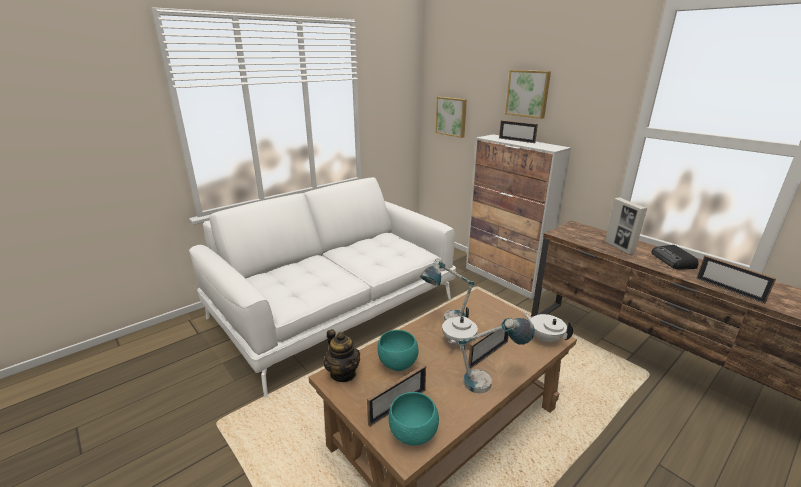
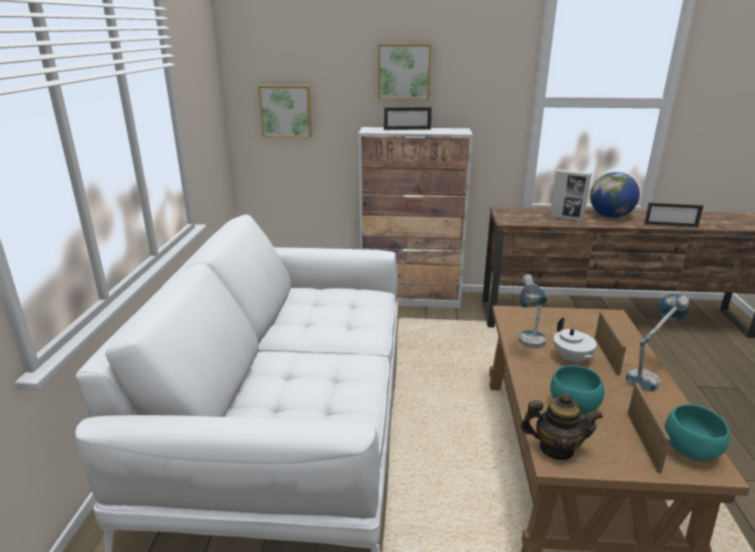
camera: 45 degrees left, 0 degrees up
white teapot [524,313,573,343] -> none
radio [651,245,698,270] -> globe [590,172,640,218]

